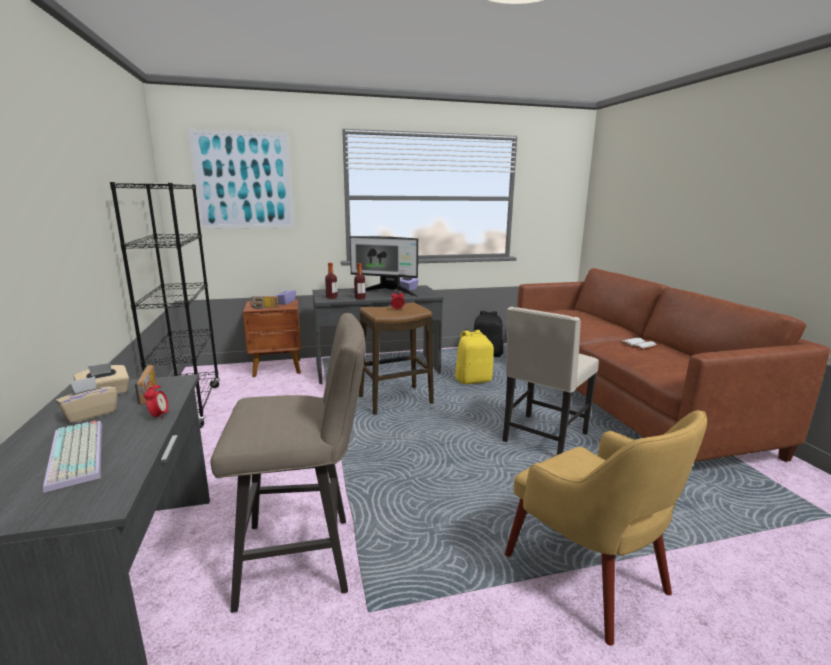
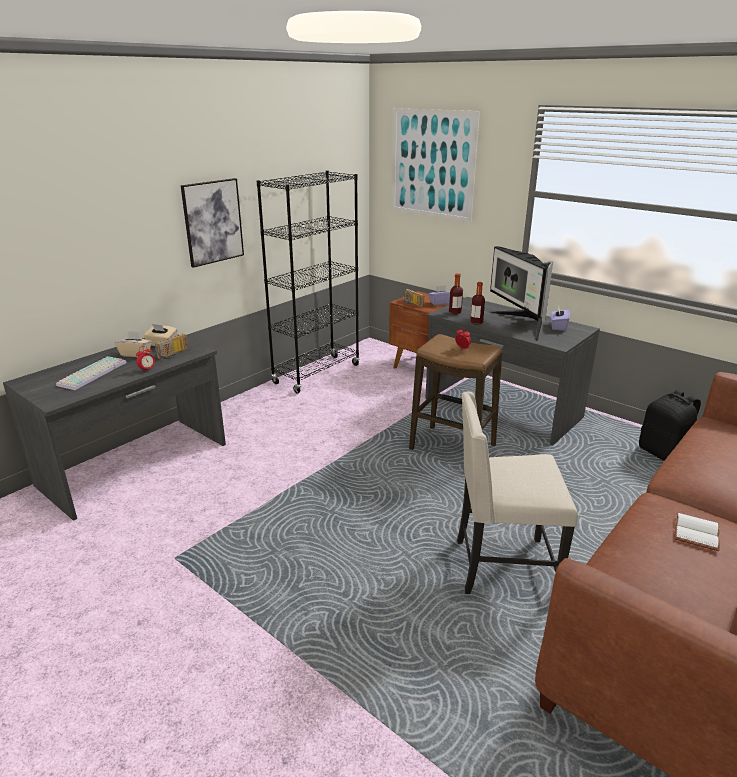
camera: 55 degrees right, 10 degrees up
beige stool [211,313,366,613] -> none
yellow backpack [455,330,494,384] -> none
yellow armchair [505,410,707,646] -> none
none -> picture [181,178,244,268]

